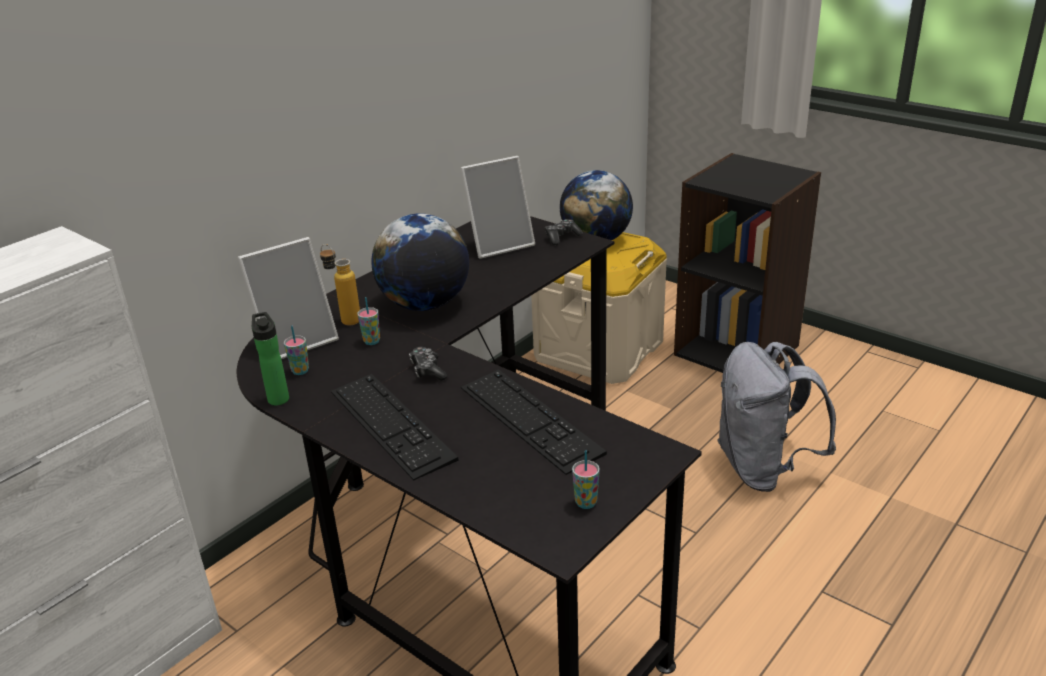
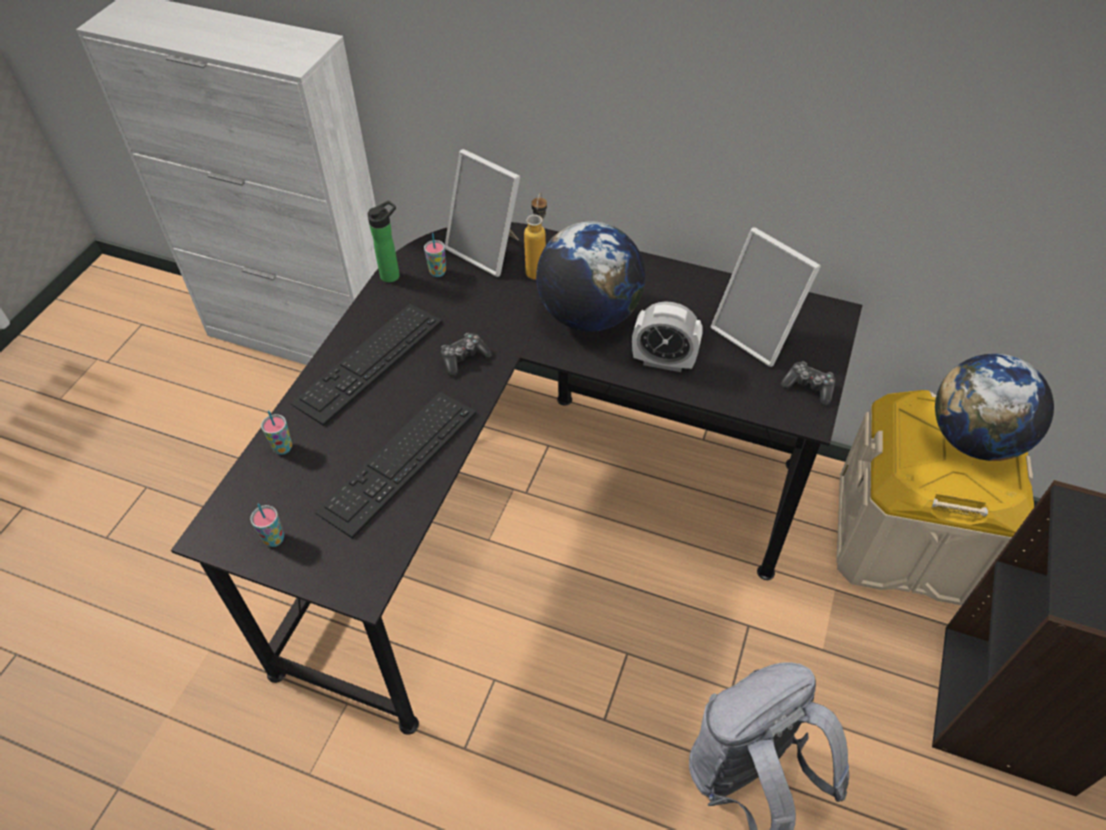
camera: 70 degrees right, 20 degrees up
cup [357,297,380,345] -> cup moved to [261,410,292,455]
none -> alarm clock [632,301,703,372]

